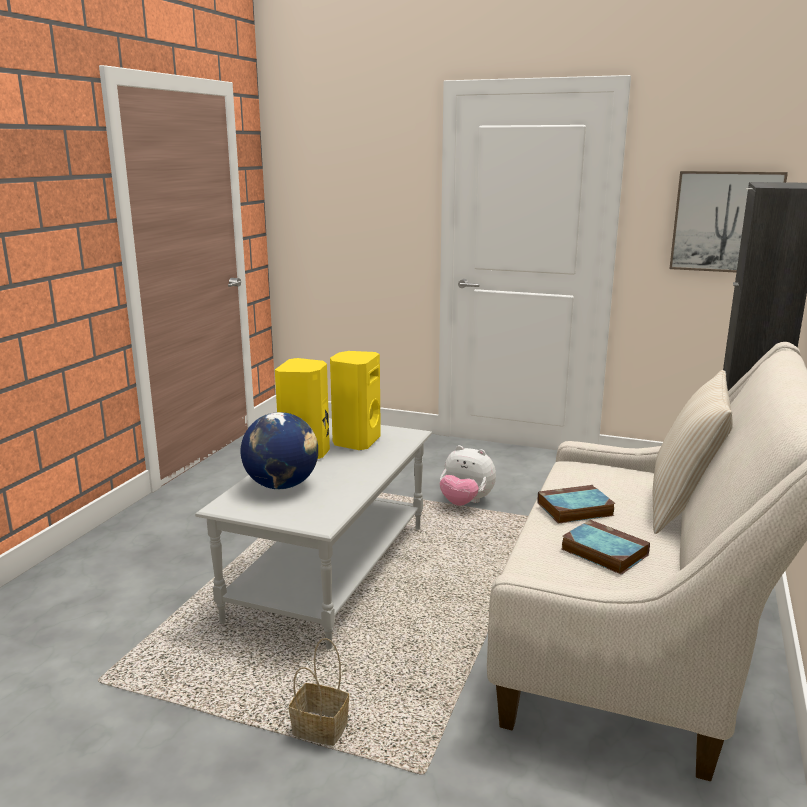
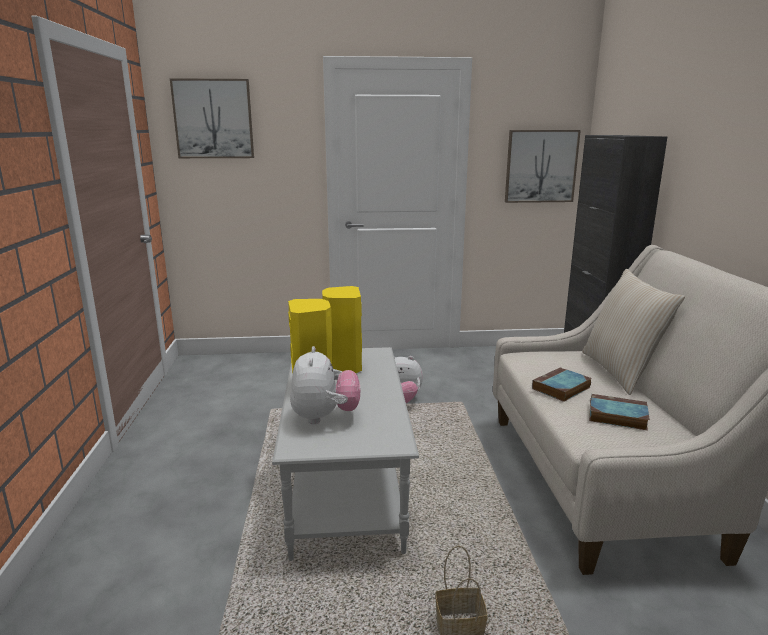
camera: 25 degrees left, 0 degrees up
globe [240,412,318,489] -> plush toy [290,346,360,424]
none -> picture [170,78,254,158]

